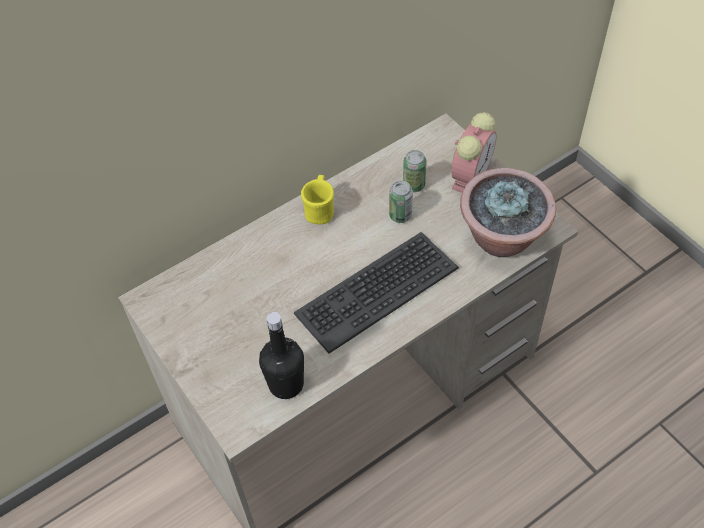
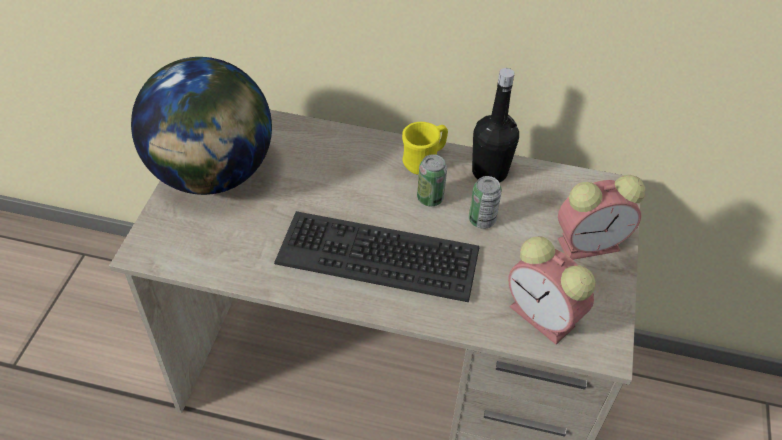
camera: 45 degrees right, 5 degrees down
black bottle [259,312,304,399] -> black bottle moved to [472,68,519,183]
can [403,150,426,192] -> can moved to [417,154,447,206]
potted plant [460,168,556,257] -> alarm clock [508,236,595,344]
none -> globe [131,57,272,195]

